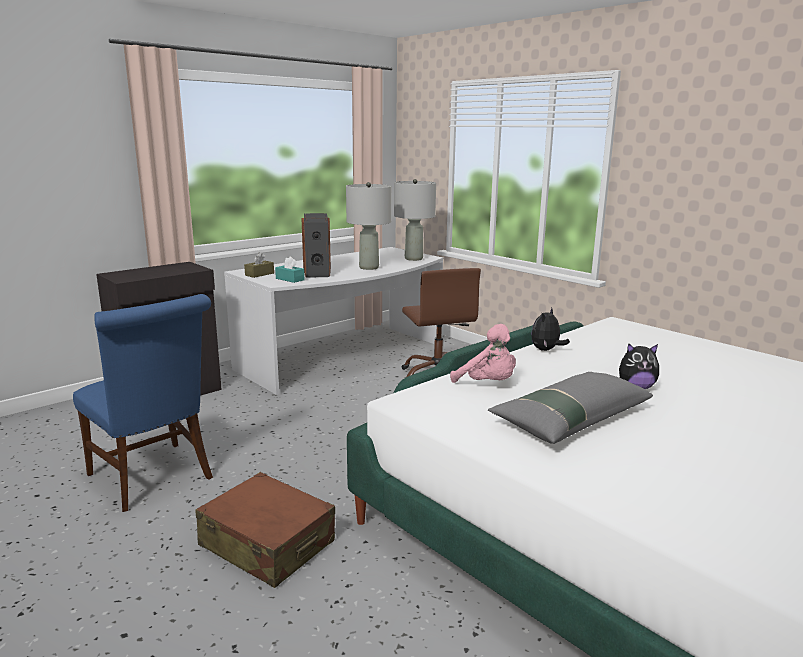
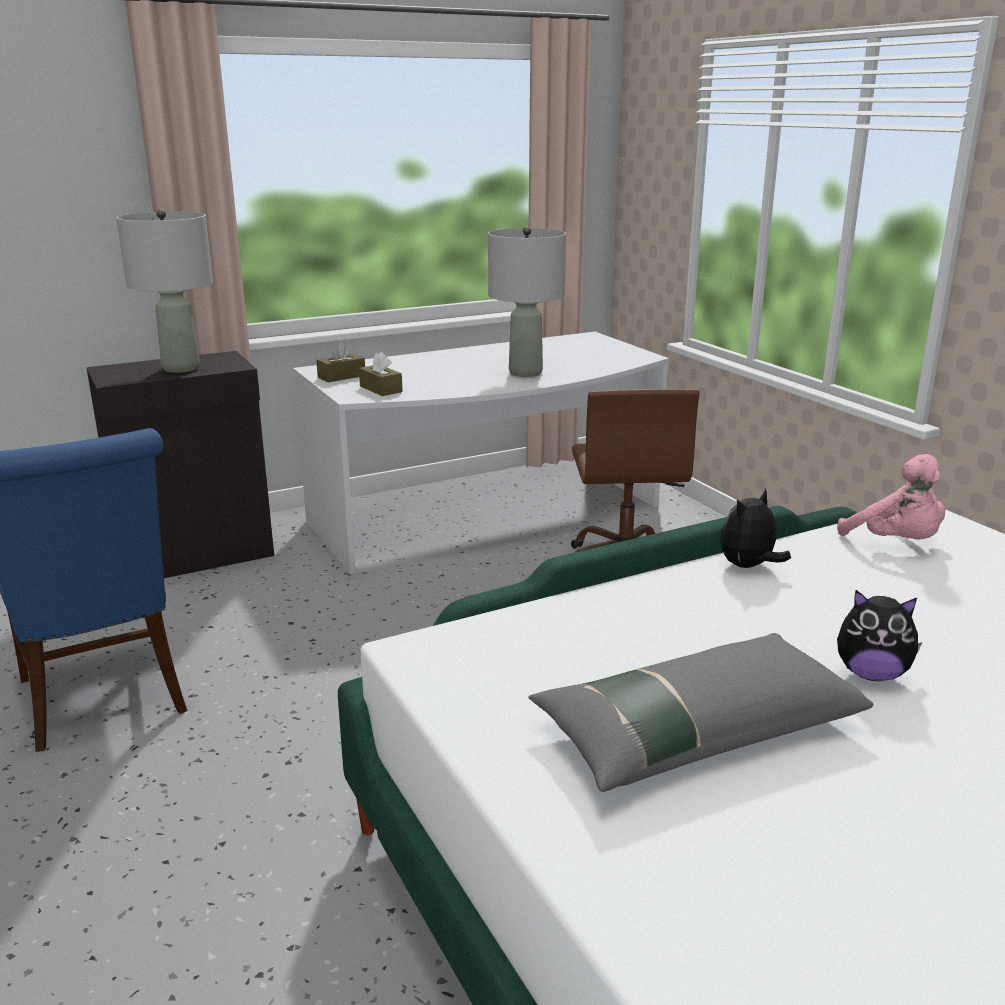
camera: 15 degrees right, 5 degrees up
brown suitcase [196,472,335,588] -> none
turquoise tissue box [275,257,304,283] -> brown tissue box [359,352,403,396]
speaker [302,213,331,278] -> none
grey table lamp [394,179,436,261] -> grey table lamp moved to [116,209,213,373]
pink plush toy [450,324,516,383] -> pink plush toy moved to [837,454,945,539]

